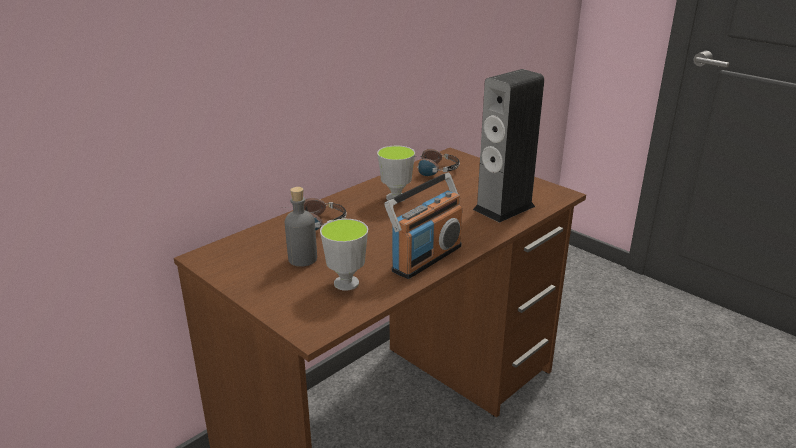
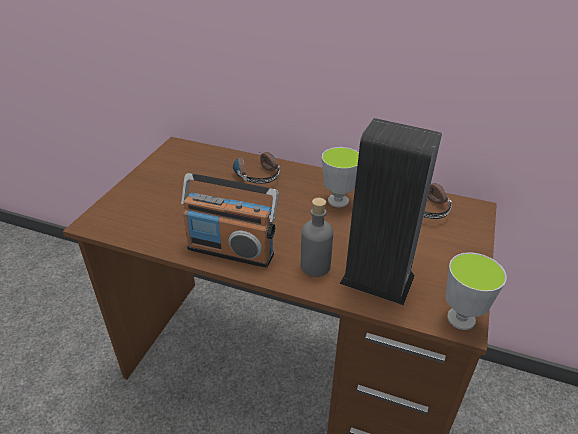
camera: 65 degrees right, 10 degrees up
grey bottle [285,187,317,267] -> grey bottle moved to [301,198,333,277]
cup [320,219,368,291] -> cup moved to [445,252,507,330]

